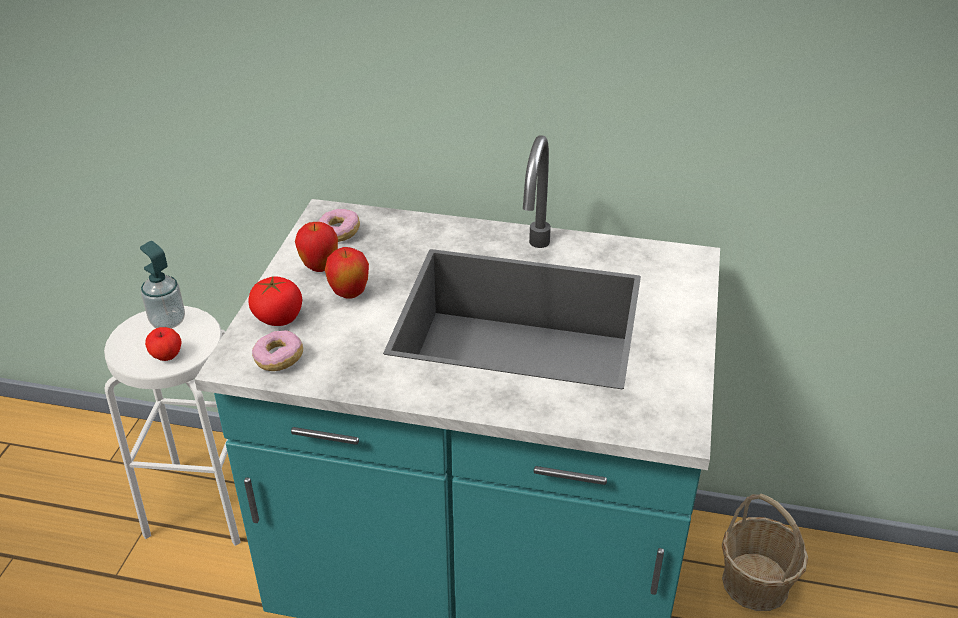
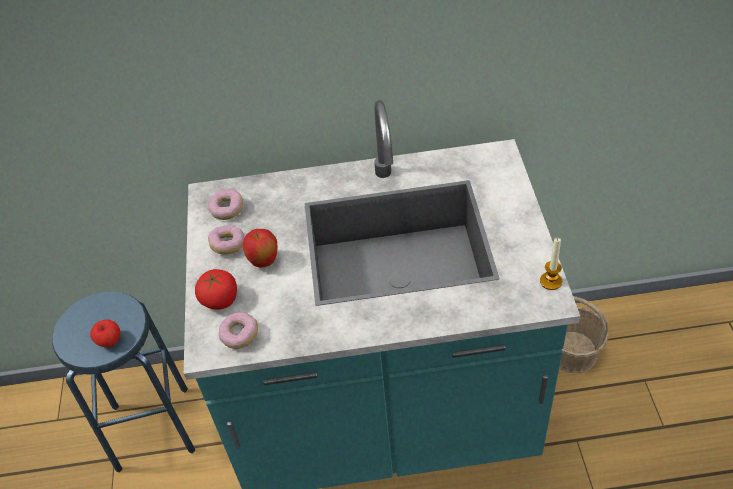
camera: 15 degrees left, 10 degrees up
white stool [104,306,241,546] -> blue stool [52,291,195,472]
soap dispenser [140,241,185,329] -> none
apple [295,222,338,272] -> donut [208,225,244,255]
none -> candle [540,238,562,290]

